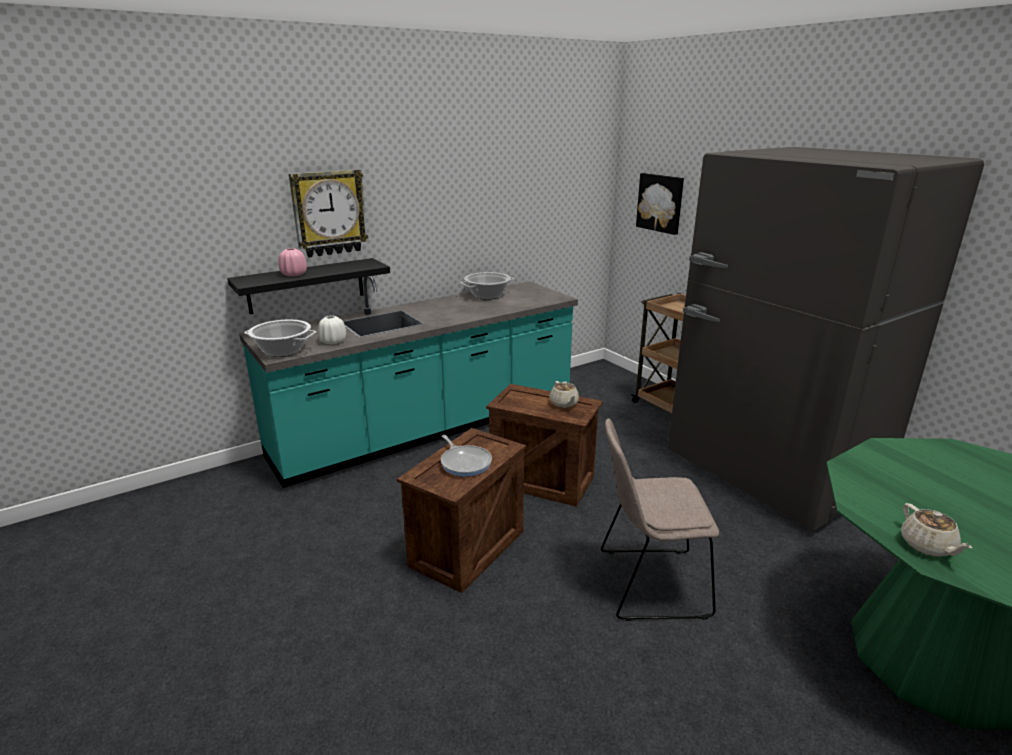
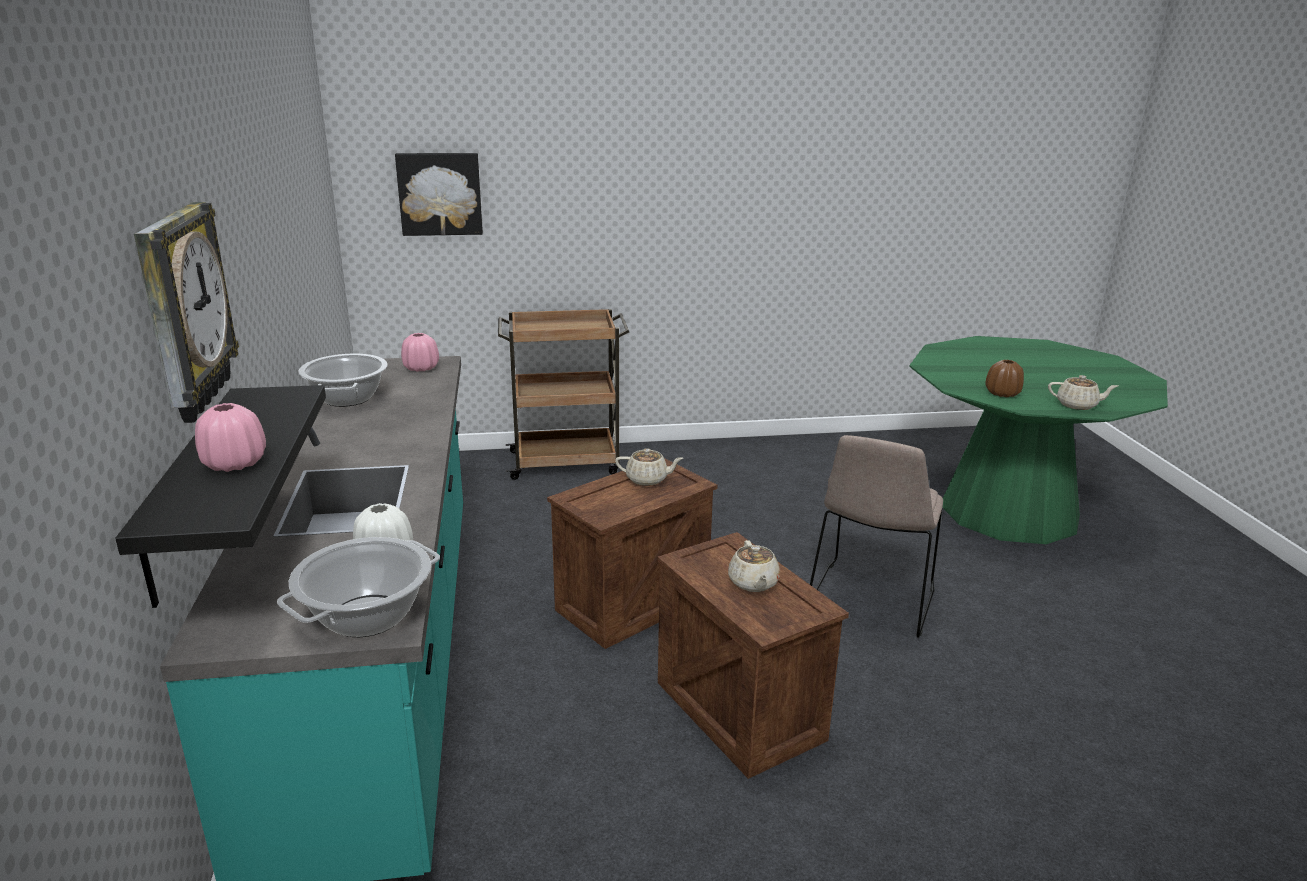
camera: 65 degrees left, 0 degrees up
frying pan [441,435,492,477] -> beige teapot [728,540,780,592]
grey fridge [668,147,984,531] -> none
none -> pink vase [401,333,439,372]
none -> brown vase [985,360,1024,397]

